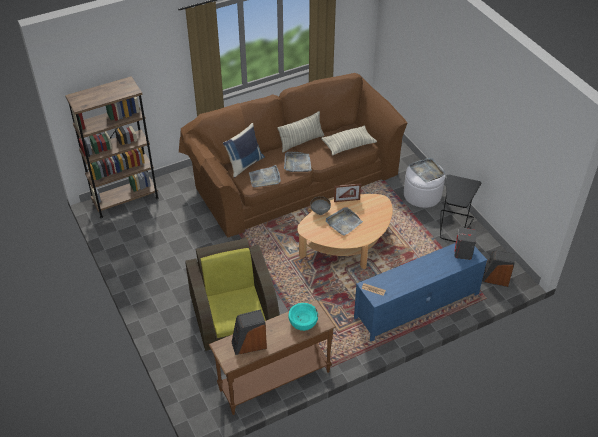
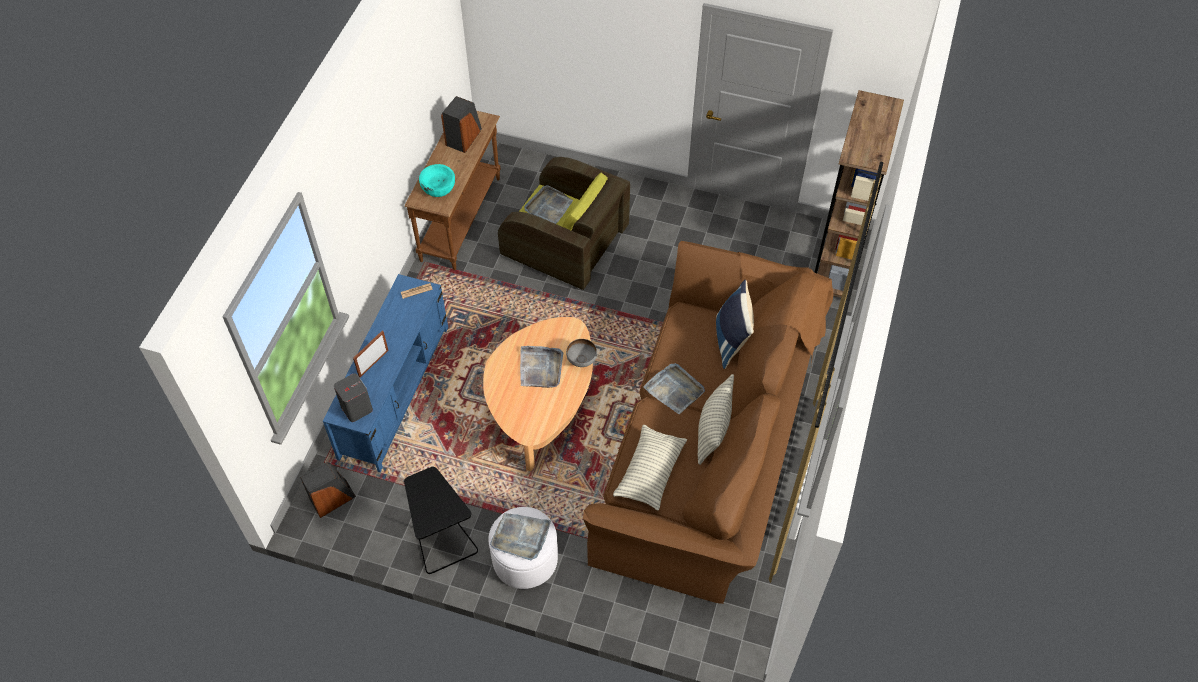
camera: 135 degrees right, 10 degrees up
grey tray [249,165,281,187] -> grey tray moved to [524,185,573,224]
picture frame [334,183,361,202] -> picture frame moved to [353,331,389,377]

